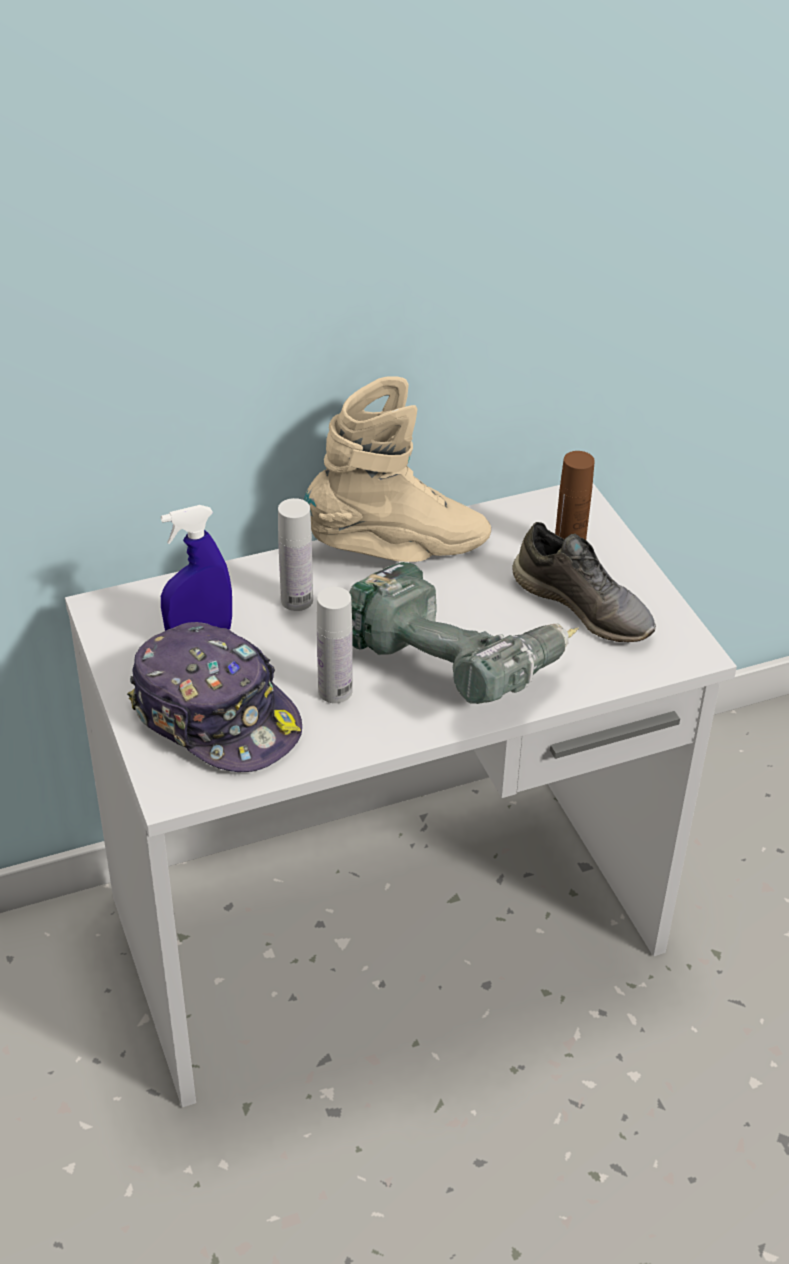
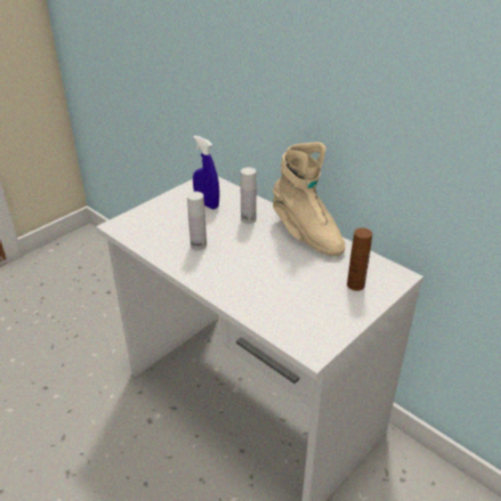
camera: 65 degrees right, 5 degrees down
cap [127,622,302,772] -> none
power drill [349,562,579,704] -> none
grey shoe [512,522,656,642] -> none

